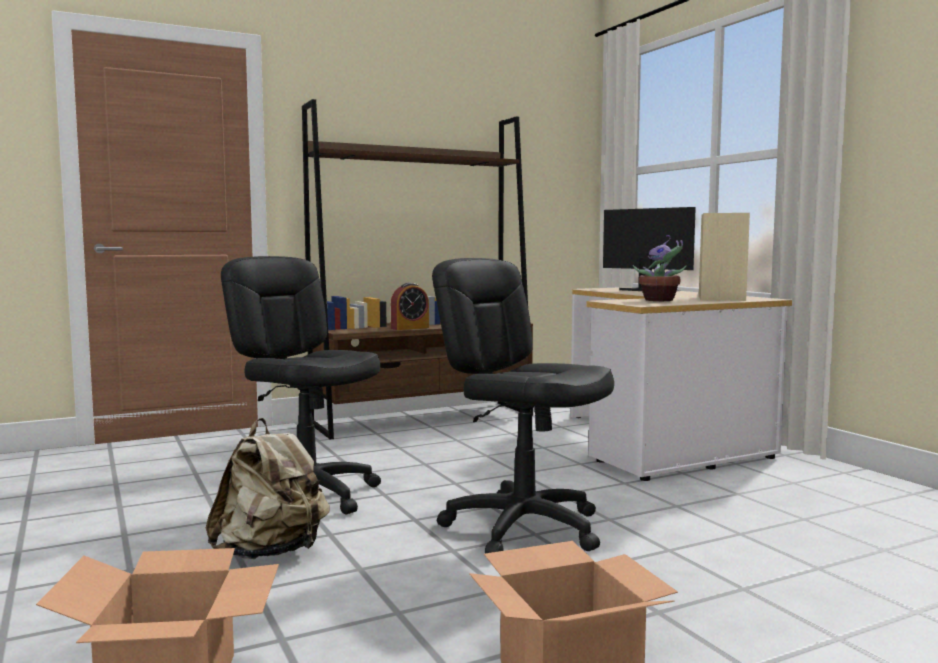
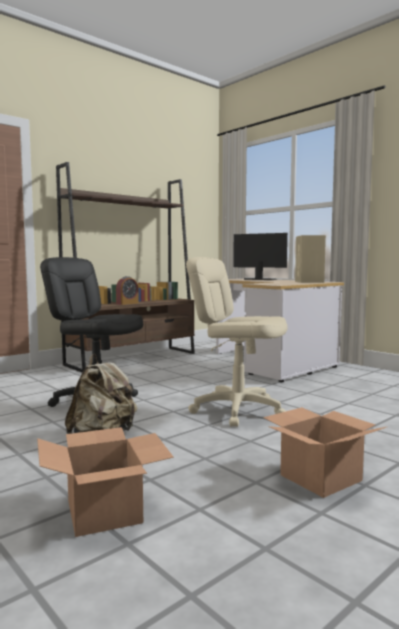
camera: 15 degrees left, 0 degrees up
black office chair [432,258,614,553] -> beige office chair [186,257,287,427]
potted plant [633,235,687,301] -> none

